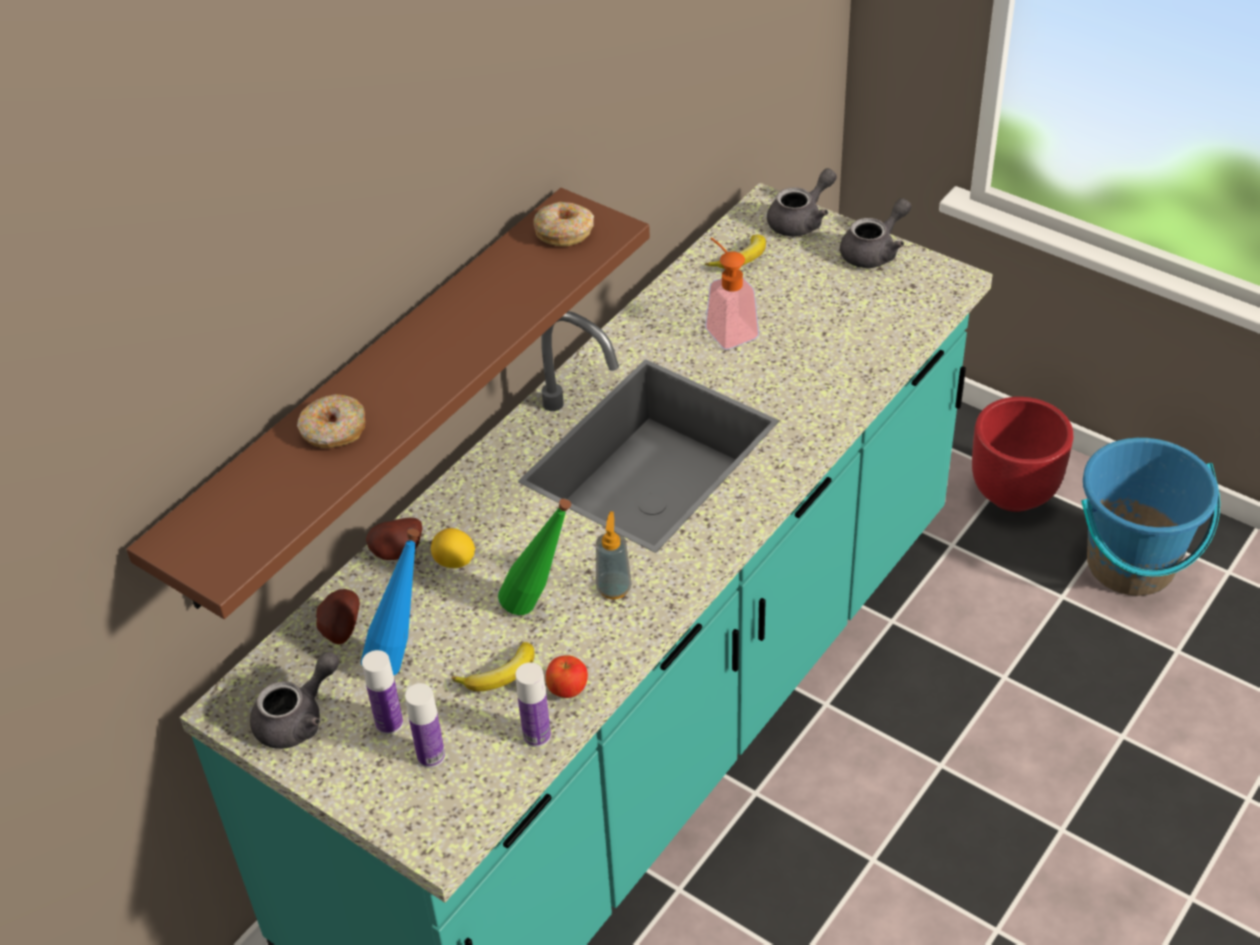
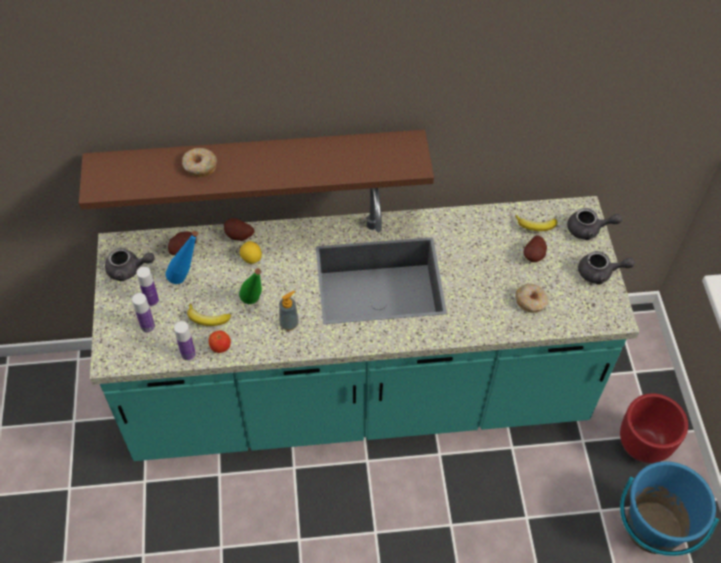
camera: 45 degrees right, 10 degrees up
donut [533,202,594,246] -> donut moved to [515,284,548,313]
soap dispenser [705,237,759,350] -> none
none -> potato [524,236,547,262]

